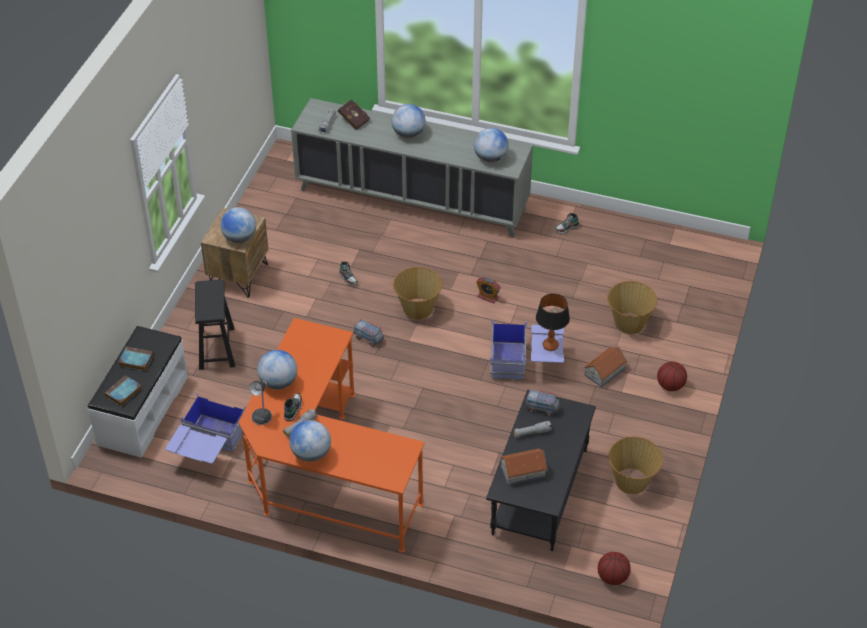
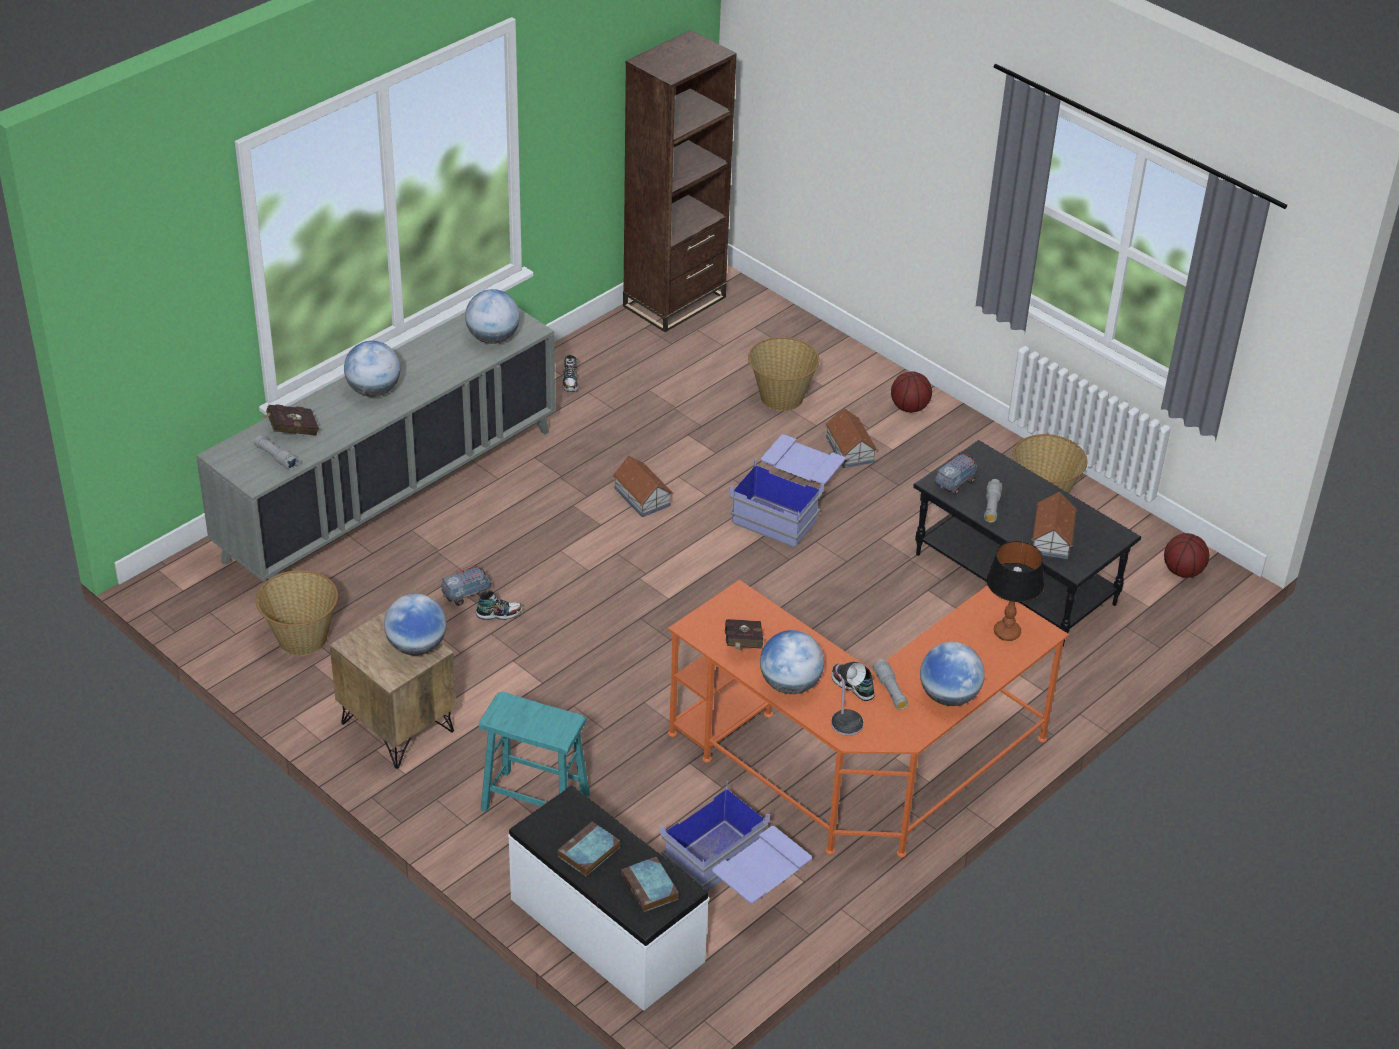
camera: 65 degrees left, 5 degrees down
black stool [195,279,235,370] -> turquoise stool [479,692,590,812]
toy truck [354,319,384,347] -> toy truck moved to [442,564,492,606]
basket [393,267,443,320] -> basket moved to [256,570,338,656]
alarm clock [476,277,501,304] -> toy house [613,456,673,517]
table lamp [536,294,570,351] -> table lamp moved to [987,541,1044,641]
none -> brown bookcase [623,30,737,332]
none -> red book [725,619,763,650]

